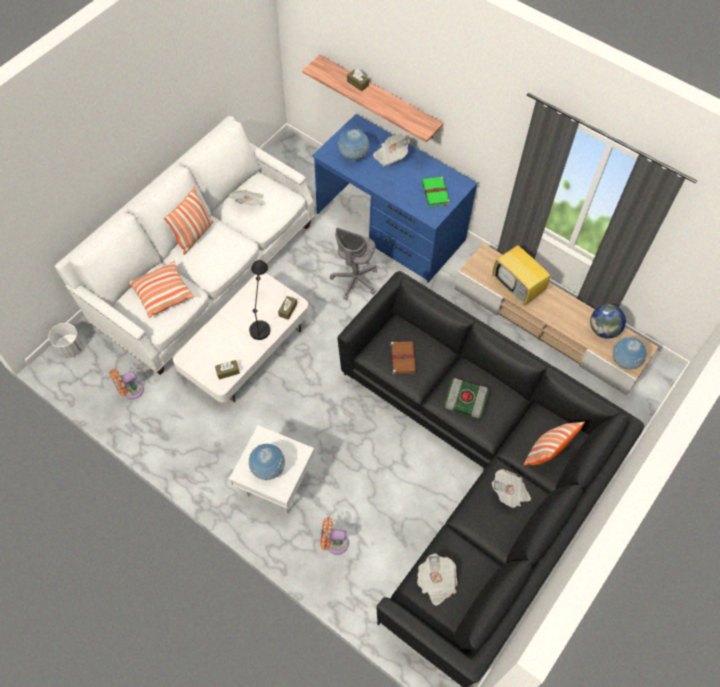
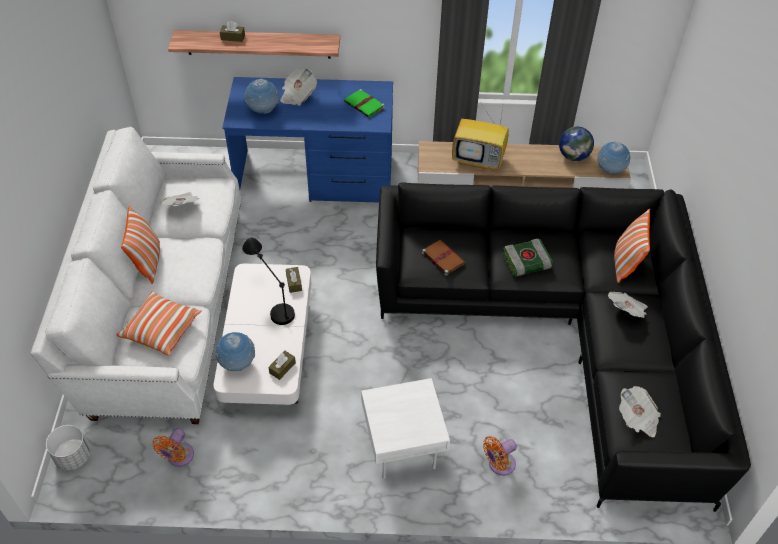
camera: 35 degrees left, 10 degrees down
globe [249,444,285,480] -> globe moved to [215,332,255,372]
grey office chair [330,228,377,300] -> none

